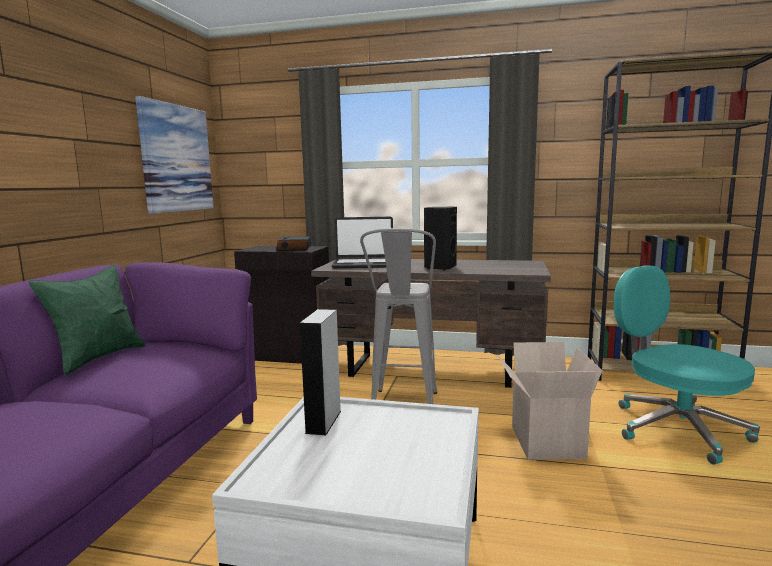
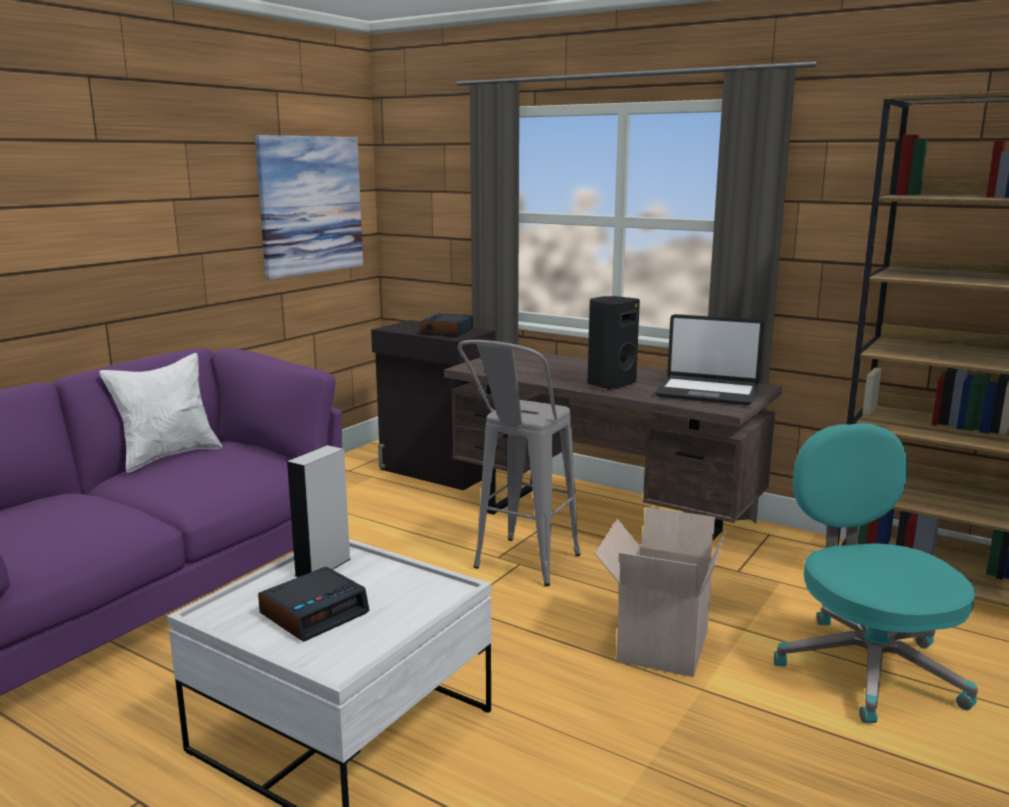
camera: 20 degrees right, 5 degrees up
green pillow [29,265,146,376] -> white pillow [99,353,222,473]
laptop [331,217,393,268] -> laptop moved to [655,314,764,405]
none -> alarm clock [258,567,370,642]

